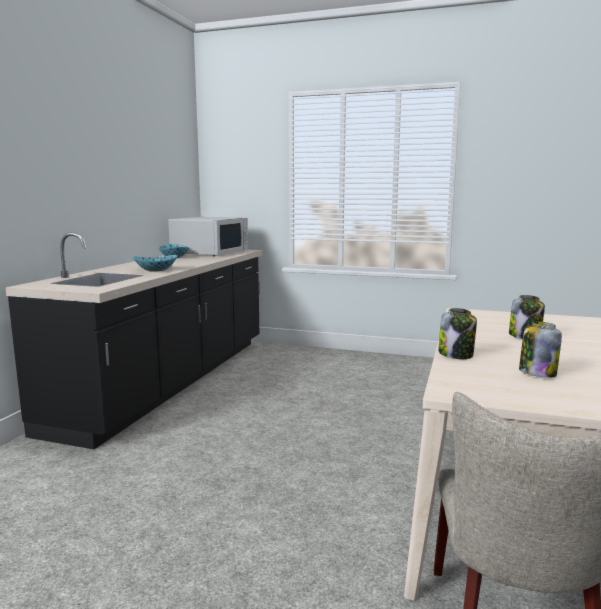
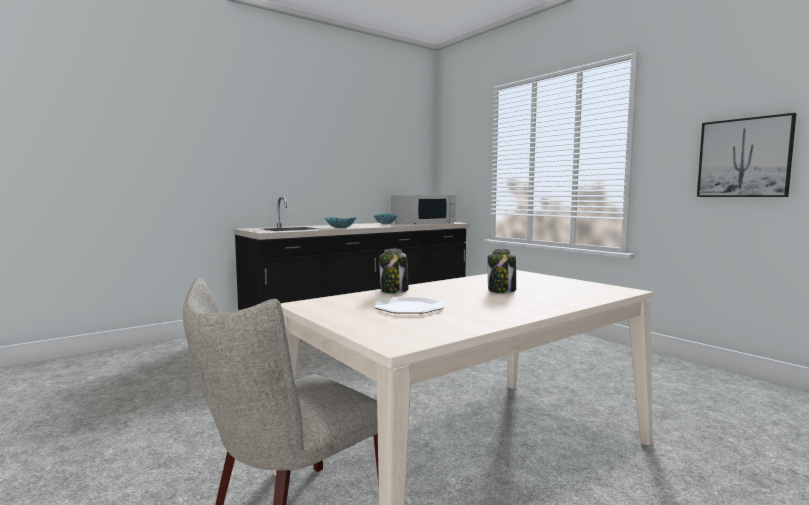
camera: 35 degrees right, 5 degrees down
jar [519,321,562,378] -> plate [374,297,444,314]
none -> picture [697,113,796,197]

